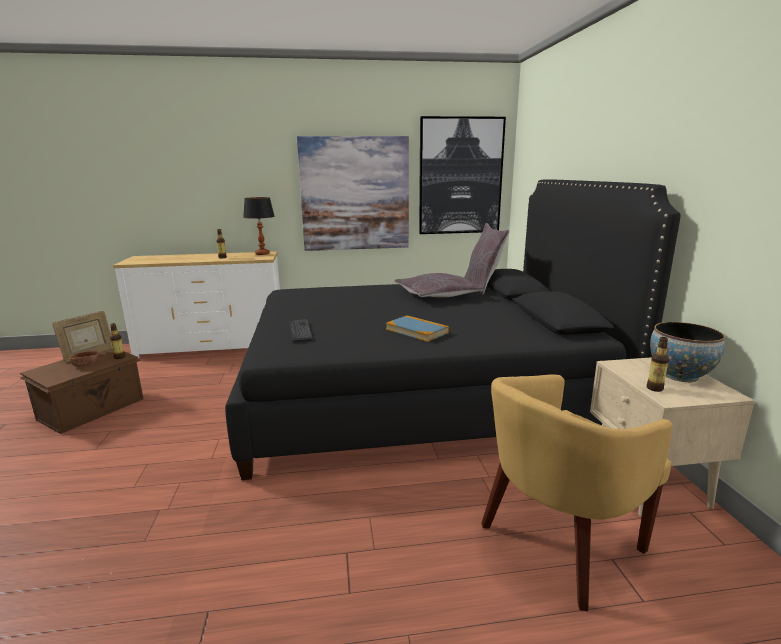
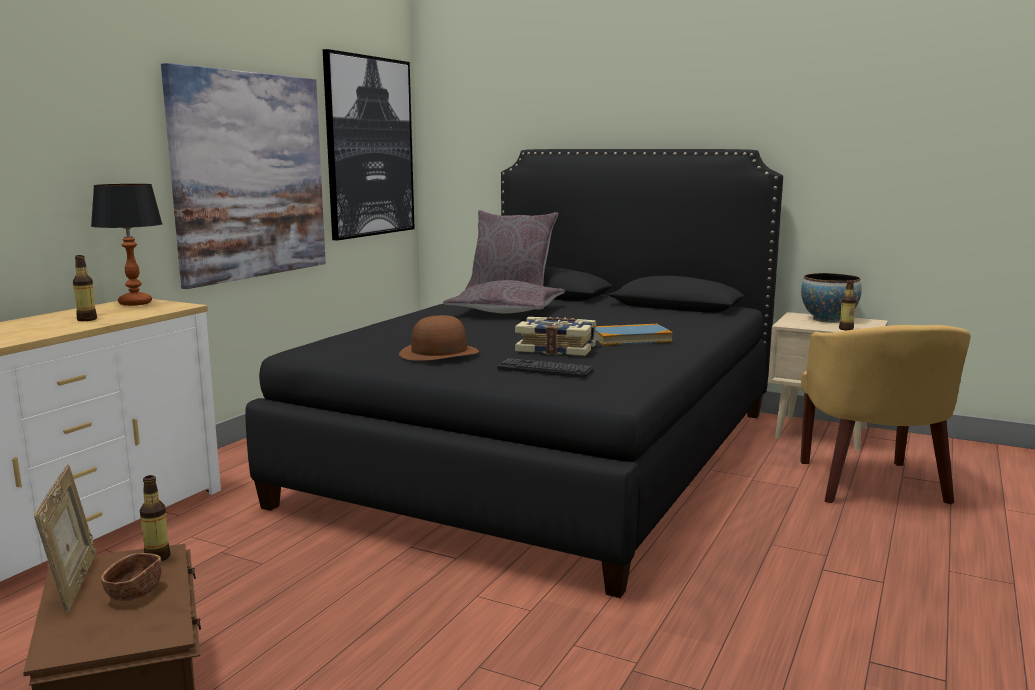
camera: 55 degrees left, 5 degrees down
none -> brown hat [399,315,479,361]
none -> book [515,317,596,356]

